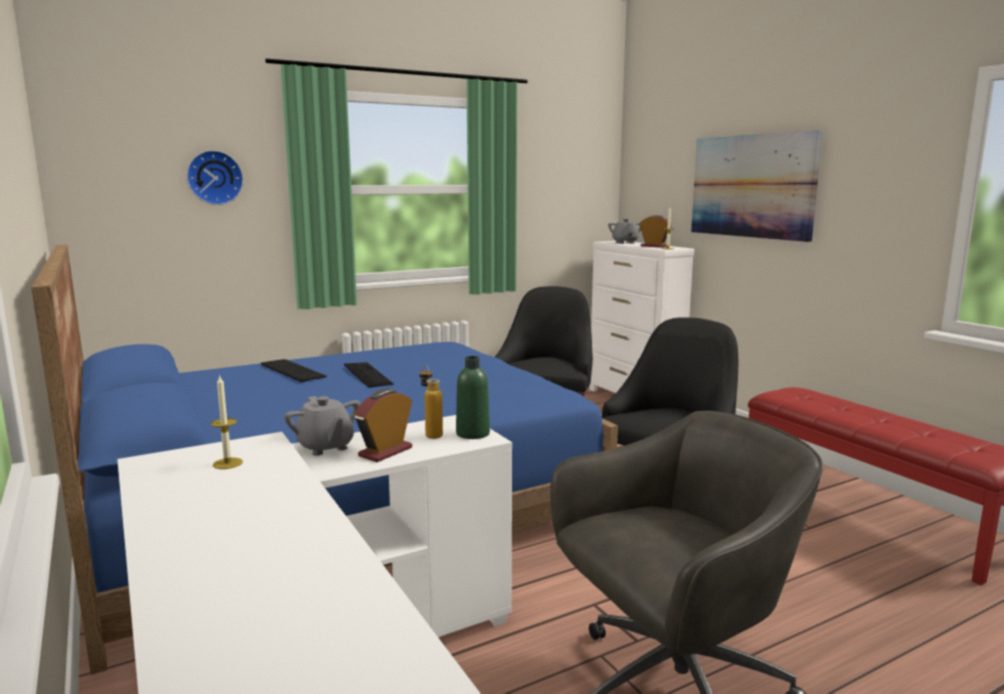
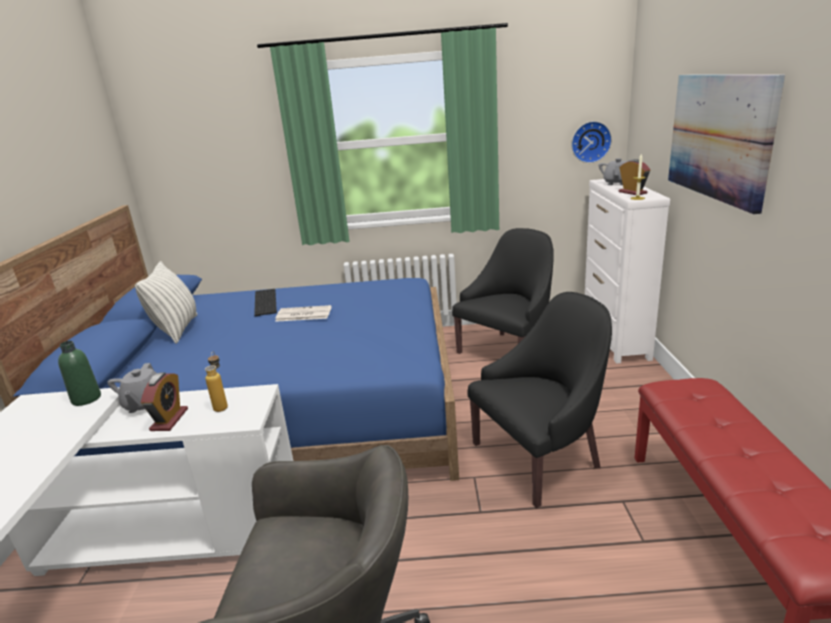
camera: 30 degrees right, 10 degrees up
wall clock [186,150,244,205] -> wall clock moved to [571,121,612,163]
candle [211,374,243,469] -> none
keyboard [344,362,394,388] -> newspaper [275,305,332,322]
alarm clock [354,389,412,462] -> alarm clock turned 120 degrees clockwise [141,372,188,431]
green bottle [456,356,490,439] -> green bottle moved to [58,341,101,406]
none -> pillow [135,261,197,344]

